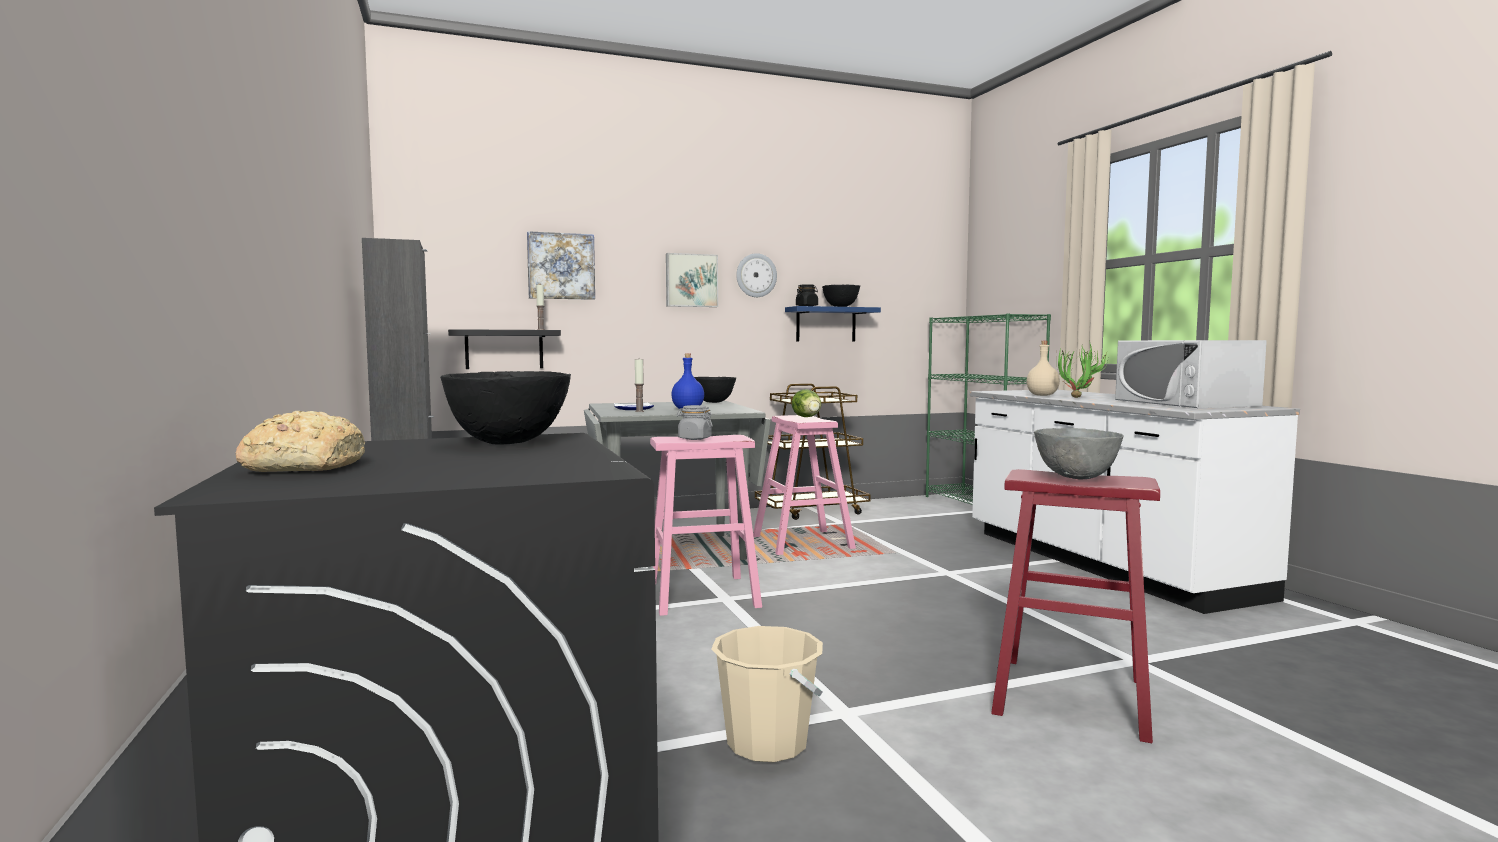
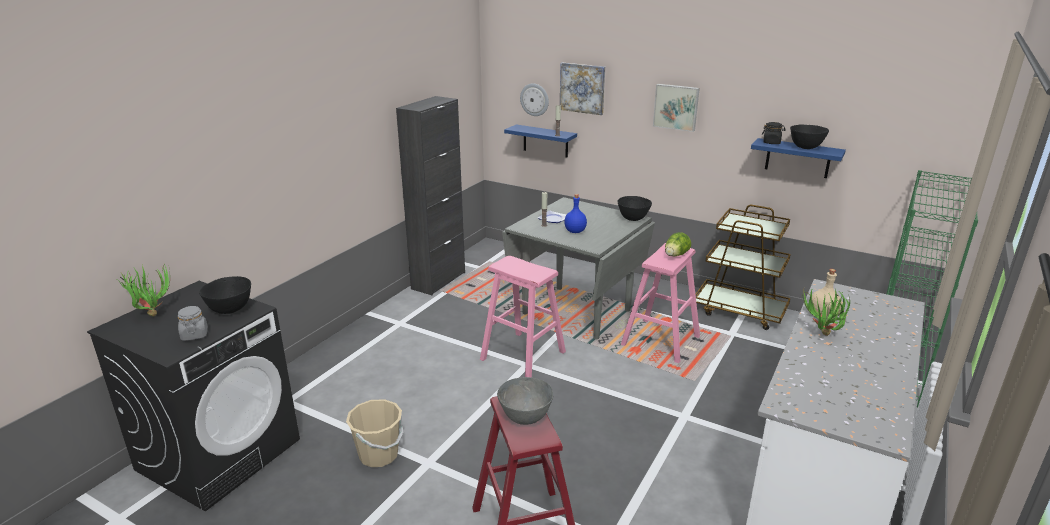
camera: 50 degrees right, 20 degrees up
bread [236,411,365,472] -> potted plant [115,264,170,317]
black shelf [448,329,561,369] -> blue shelf [504,125,577,158]
grey jar [677,405,713,440] -> grey jar moved to [178,306,208,341]
wall clock [736,253,777,297] -> wall clock moved to [520,83,549,116]
white microwave [1115,340,1267,408] -> none

